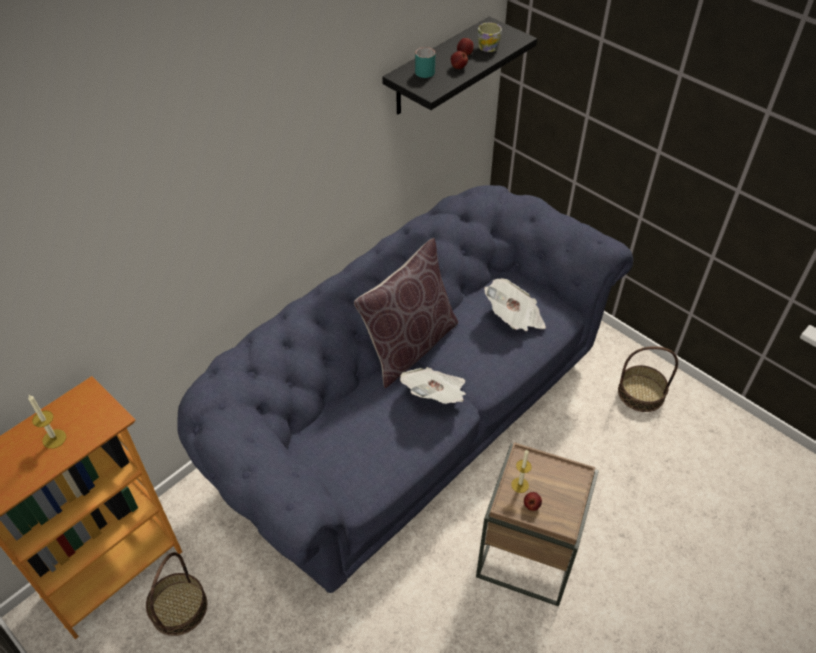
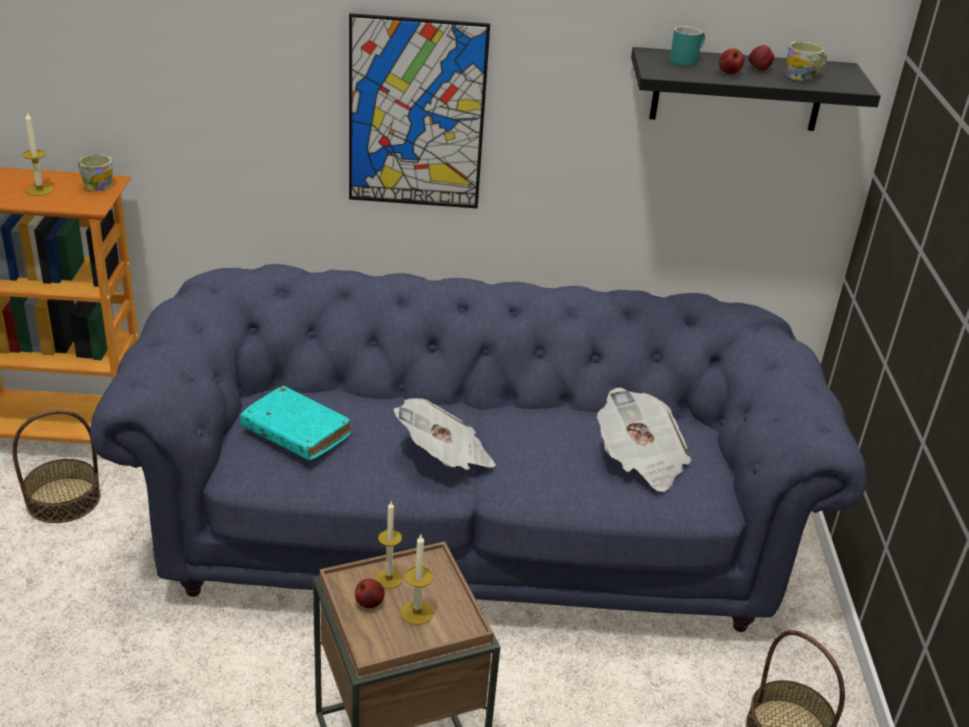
camera: 45 degrees right, 15 degrees down
brown pillow [354,238,458,388] -> none
none -> mug [78,154,113,191]
none -> turquoise book [240,386,351,461]
none -> picture [349,13,490,208]
none -> candle [401,535,433,625]

